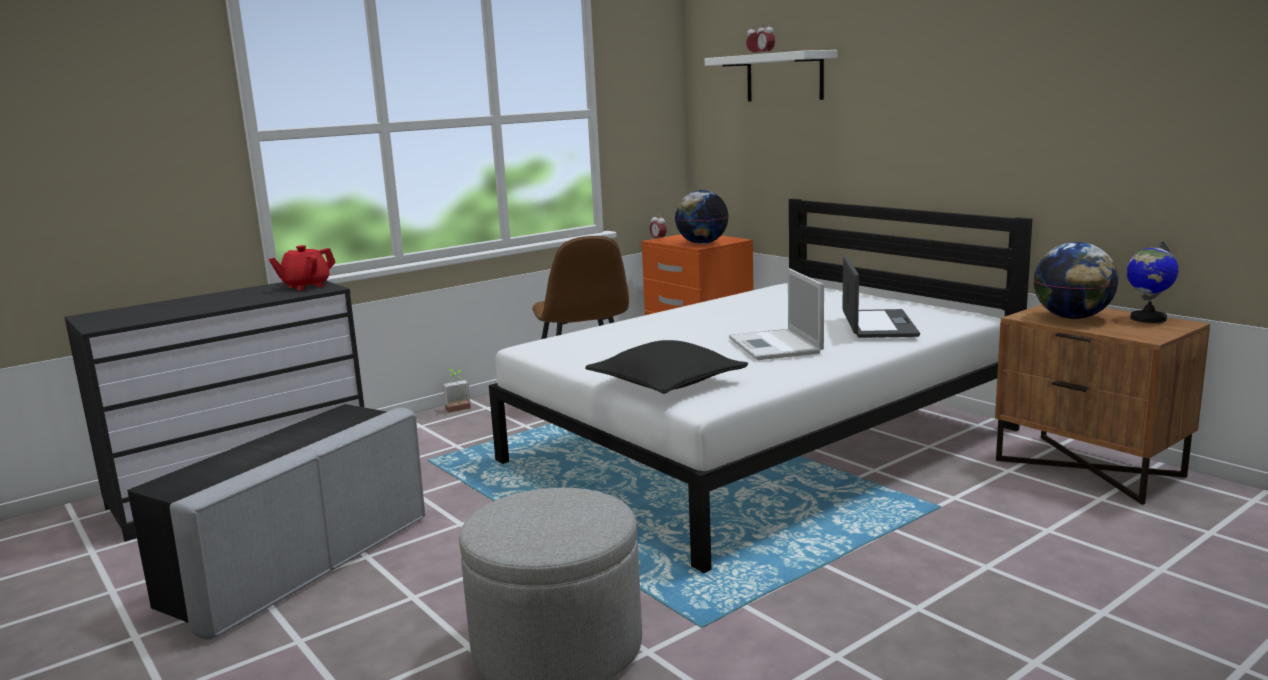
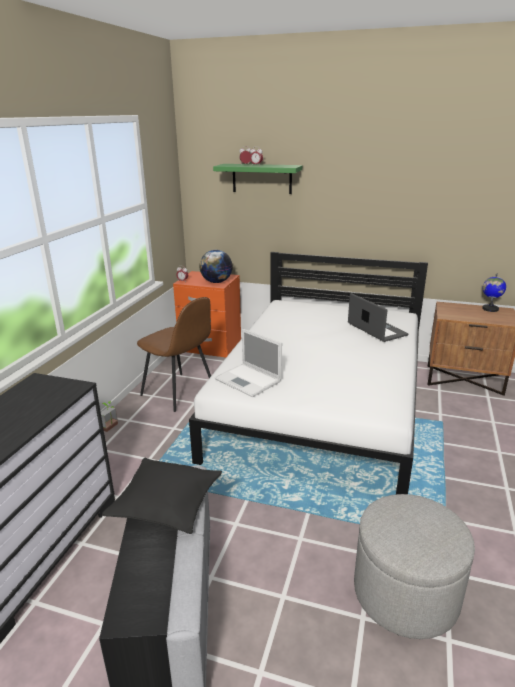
camera: 35 degrees left, 10 degrees up
red teapot [269,245,336,290] -> none
black pillow [585,340,748,394] -> black pillow moved to [102,458,222,534]
white shelf [705,50,838,102] -> green shelf [213,164,302,194]
laptop [729,268,824,360] -> laptop moved to [214,329,282,397]
globe [1033,242,1119,319] -> none

